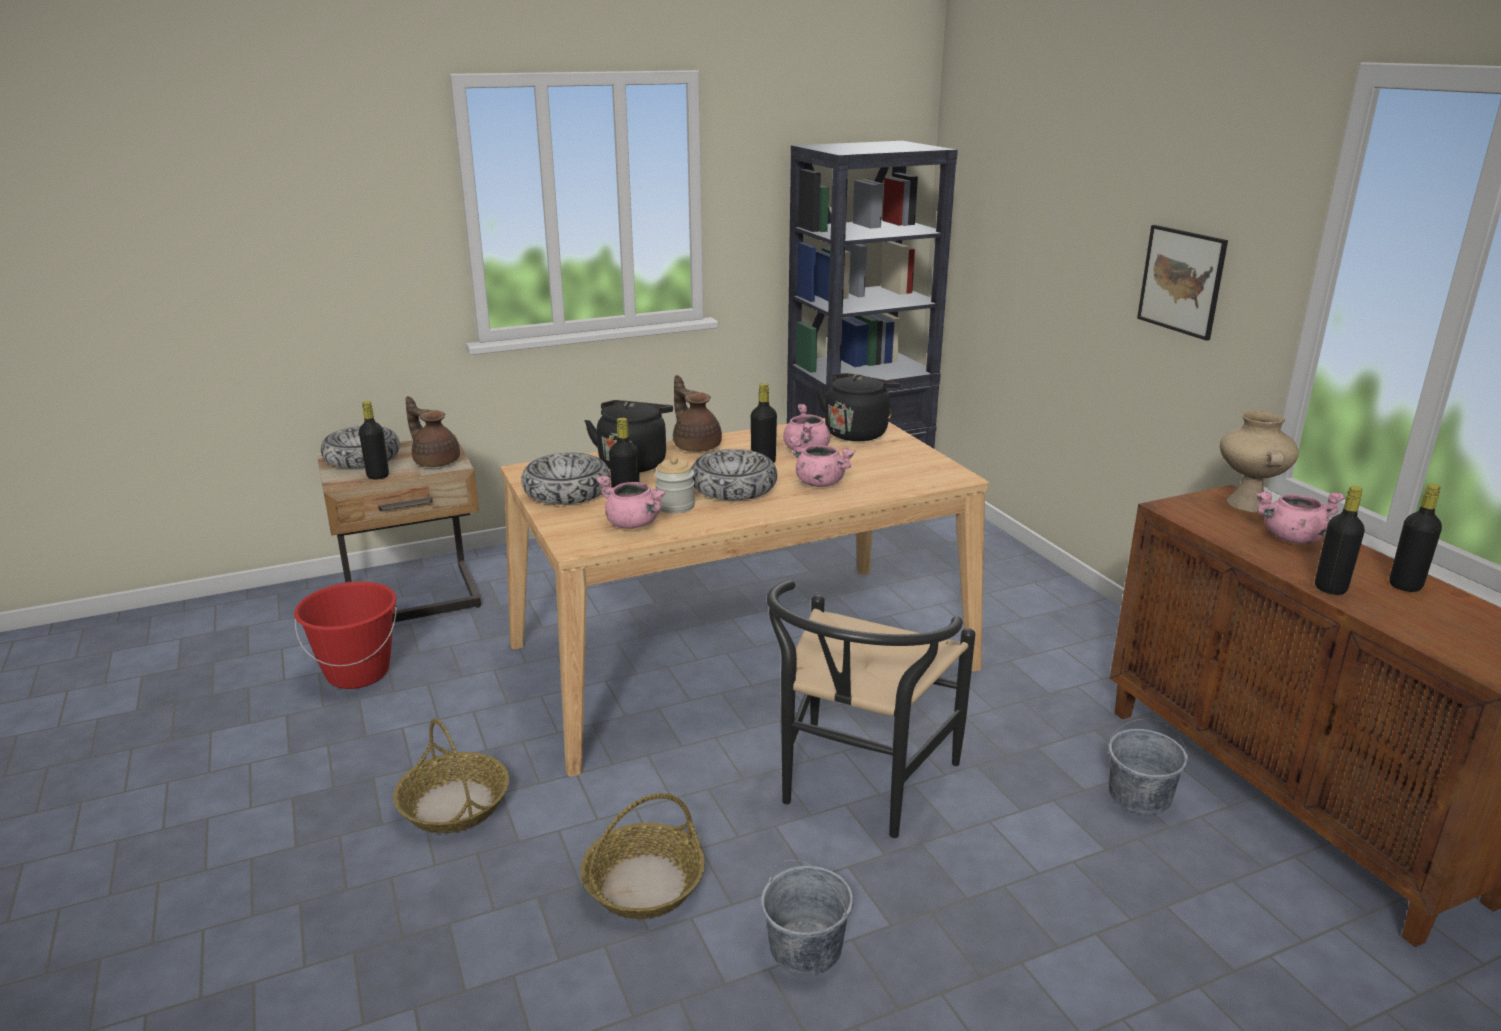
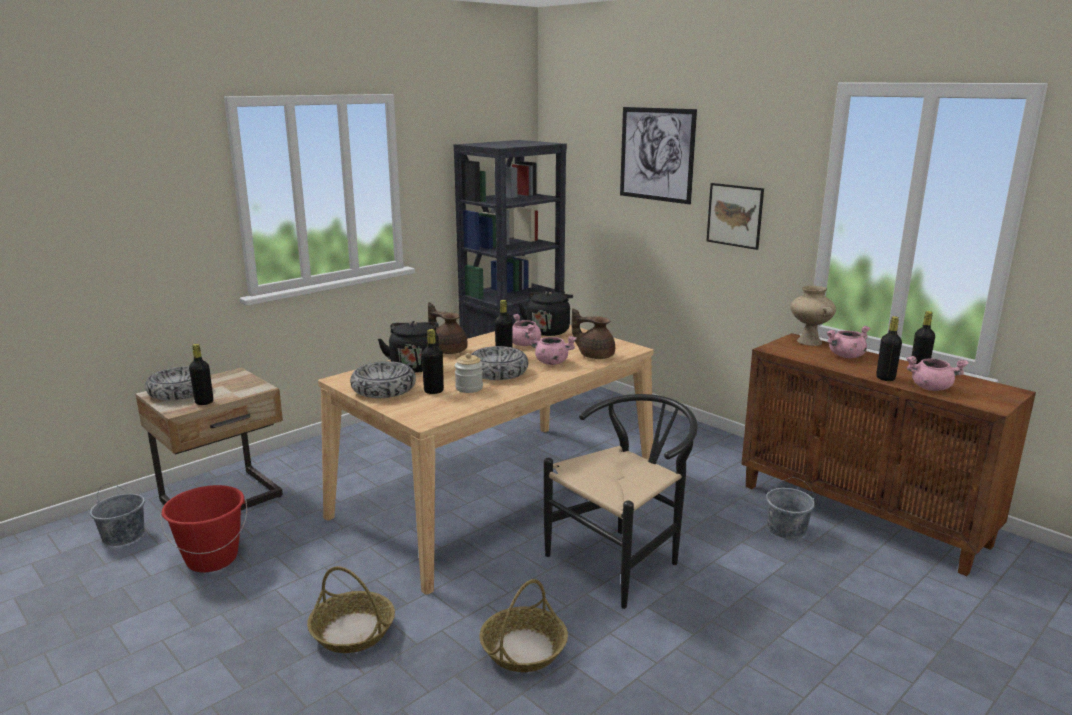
camera: 20 degrees left, 5 degrees down
brown teapot [405,396,460,467] -> brown teapot moved to [572,308,615,359]
pink cooking pot [596,475,666,529] -> pink cooking pot moved to [906,356,969,391]
grey bucket [761,860,853,975] -> grey bucket moved to [90,483,145,546]
black chair [767,580,975,838] -> black chair turned 135 degrees counterclockwise [544,394,698,609]
none -> picture [620,107,697,204]

